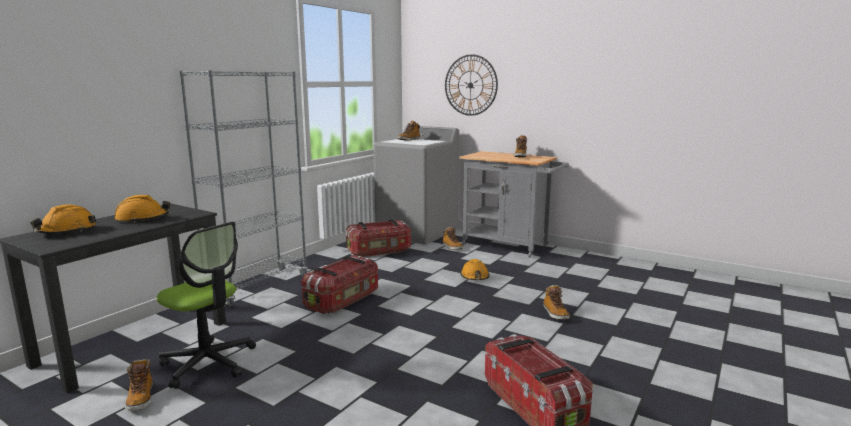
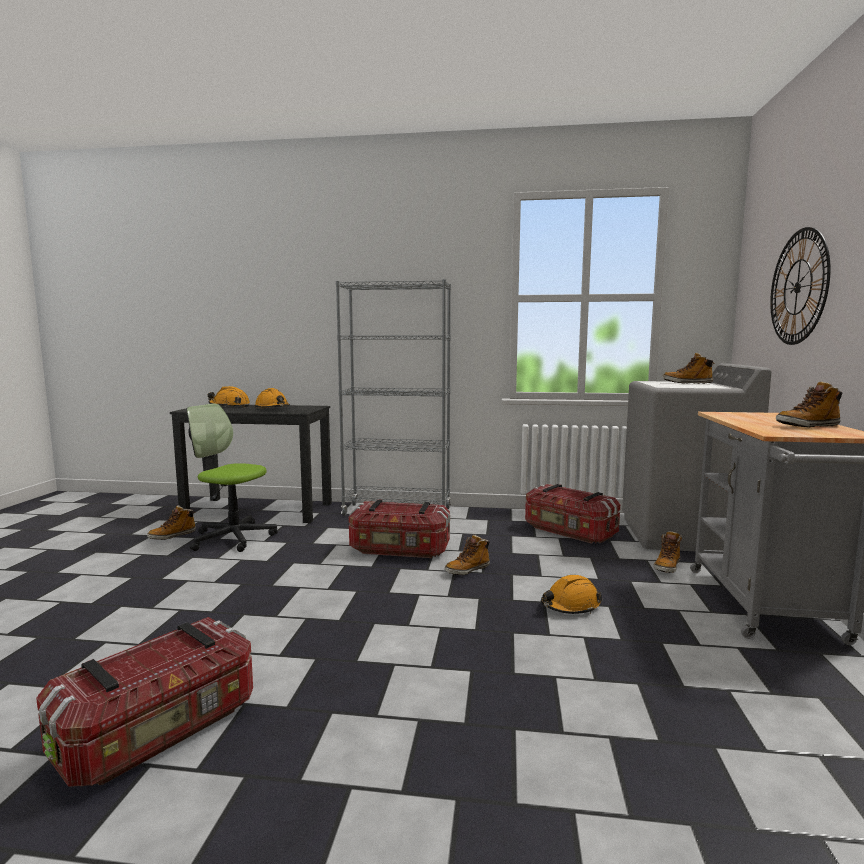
camera: 65 degrees right, 5 degrees down
office chair [157,222,256,389] -> office chair turned 105 degrees clockwise [187,403,277,552]
boot [543,285,570,320] -> boot moved to [445,534,490,575]

